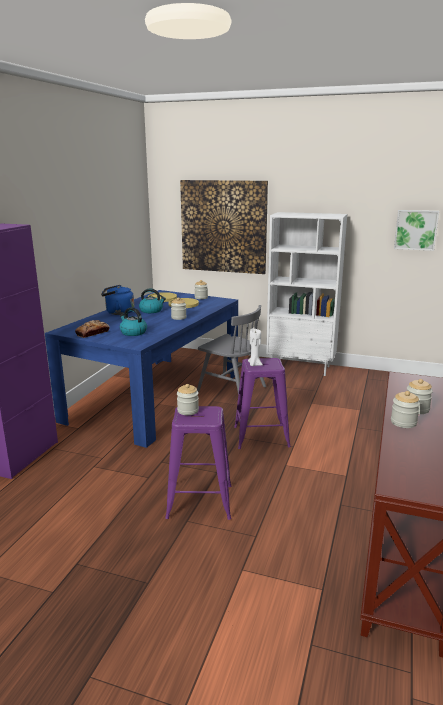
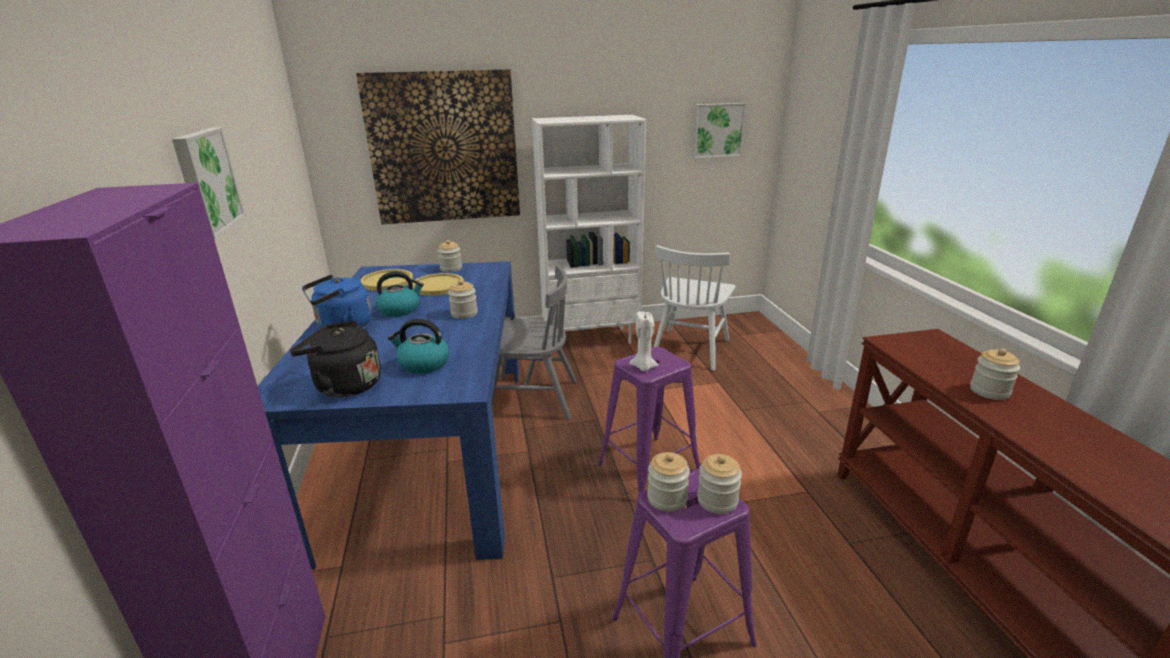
camera: 30 degrees left, 5 degrees up
bread [75,320,110,338] -> black kettle [290,321,381,397]
jar [391,391,420,428] -> jar moved to [697,454,742,514]
none -> picture [172,127,246,239]
none -> white chair [654,245,736,371]

